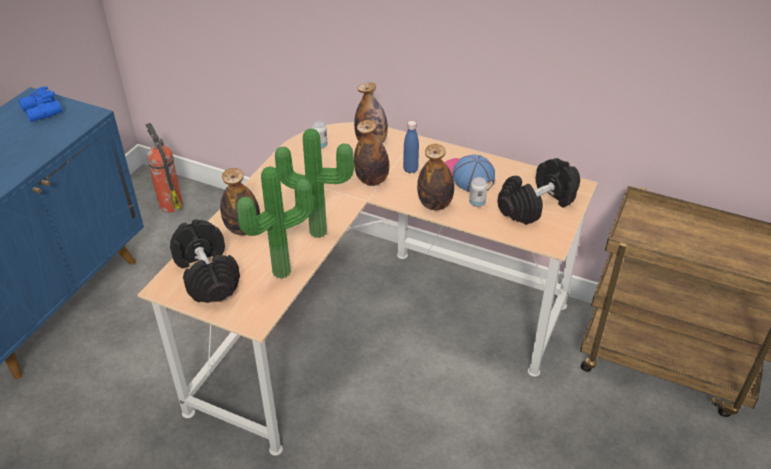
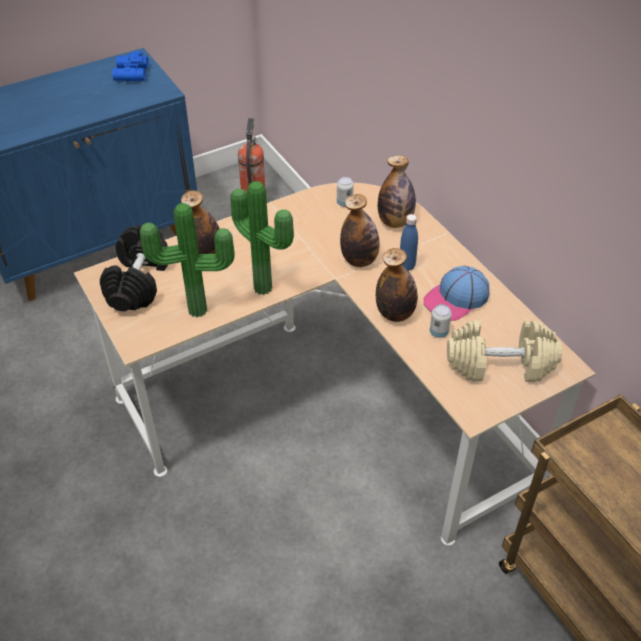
camera: 35 degrees right, 5 degrees up
cap [445,154,495,192] -> cap turned 120 degrees counterclockwise [423,266,489,321]
black dumbbell [498,158,580,225] -> beige dumbbell [447,321,562,382]

